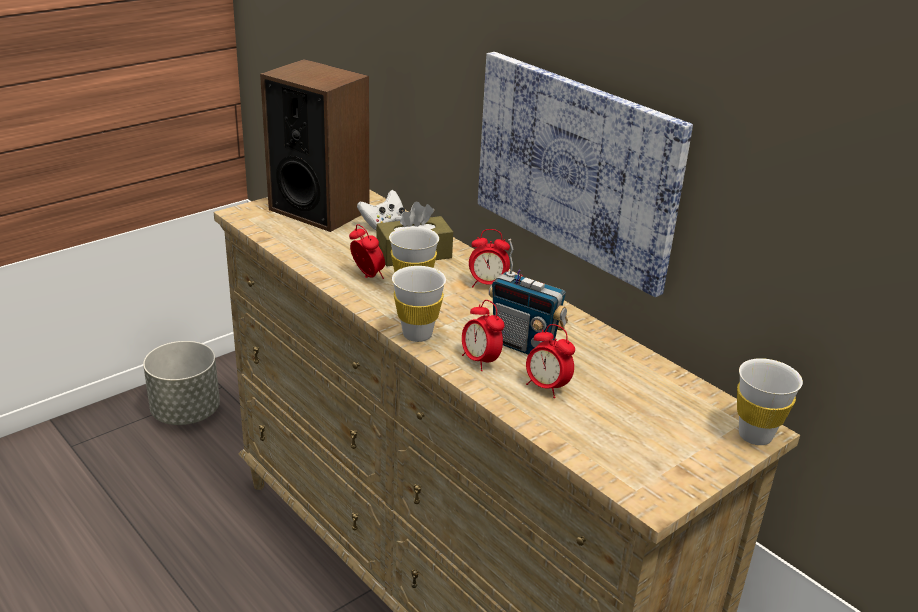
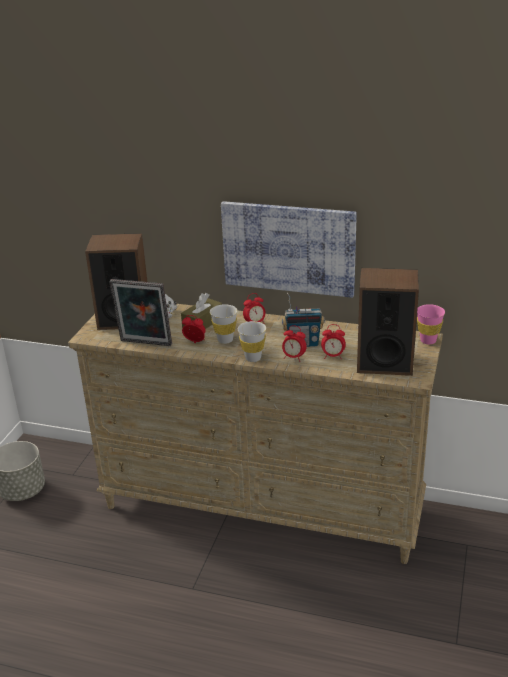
camera: 30 degrees left, 0 degrees up
white cup [737,358,803,445] -> pink cup [417,304,445,344]
none -> picture frame [109,279,172,346]
none -> speaker [357,268,419,376]

